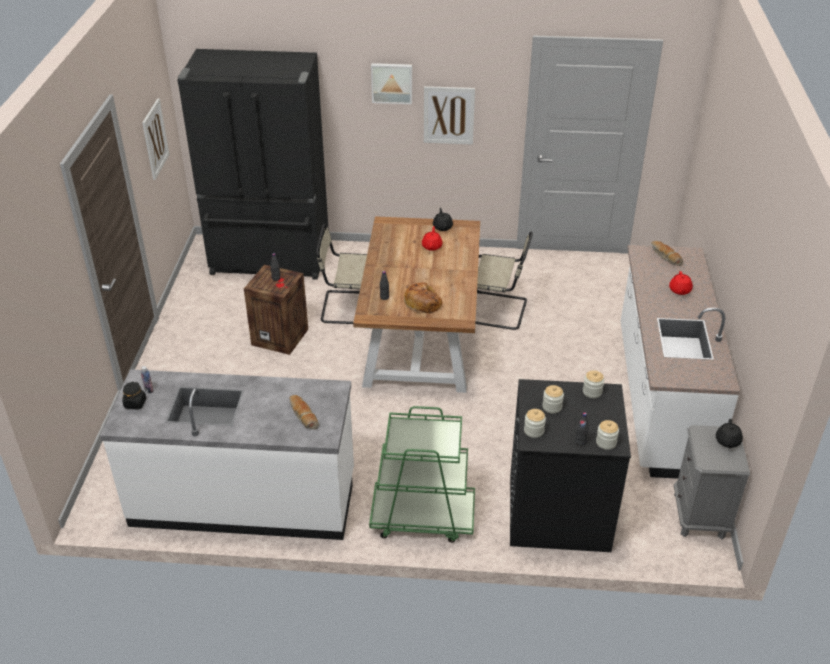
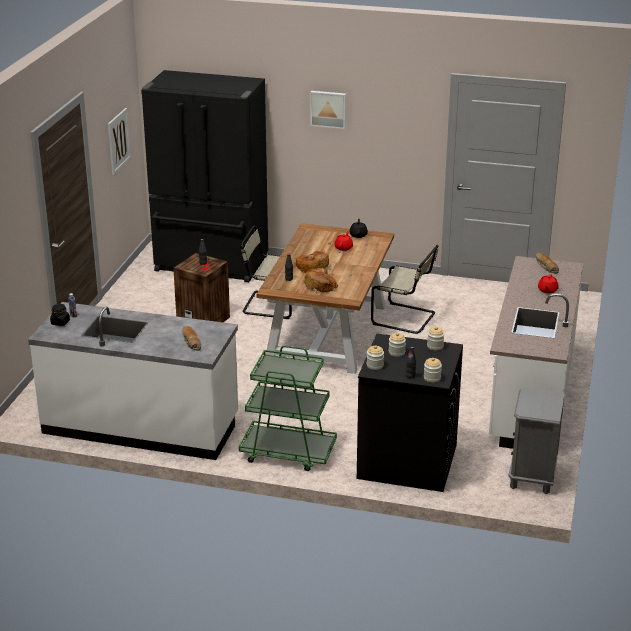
camera: 10 degrees right, 10 degrees down
picture [424,86,475,145] -> none
black teapot [716,419,743,448] -> none
none -> bread [293,251,329,273]

